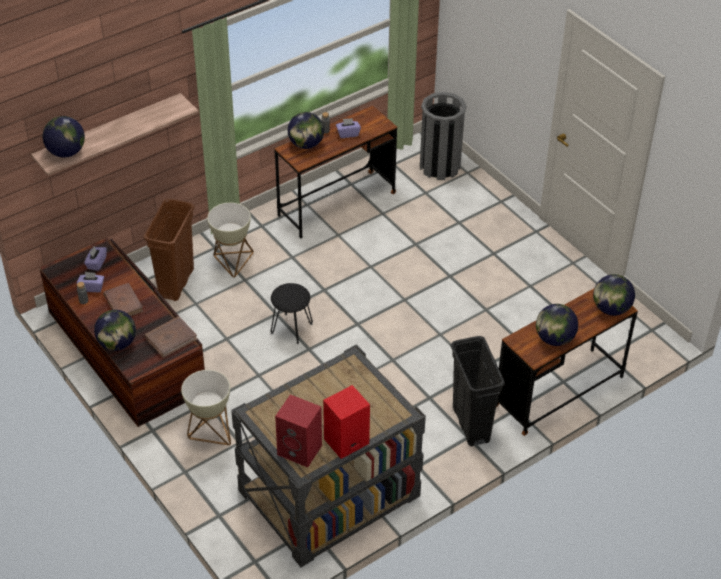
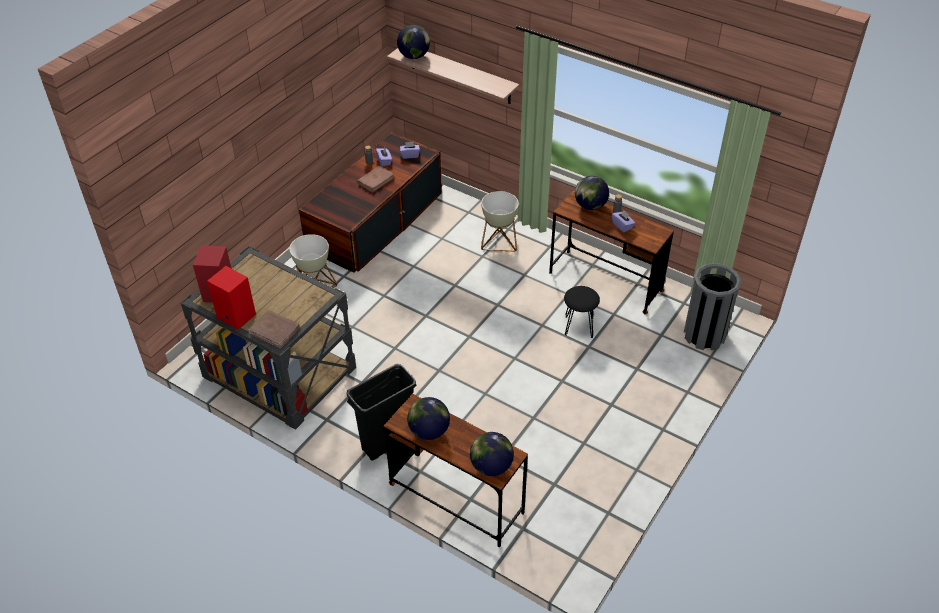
camera: 70 degrees right, 0 degrees up
globe [94,310,136,351] -> none
brown trash can [143,198,194,301] -> none
brown book [145,317,197,358] -> brown book moved to [248,310,299,348]
black stool [271,283,313,344] -> black stool moved to [564,286,600,338]

